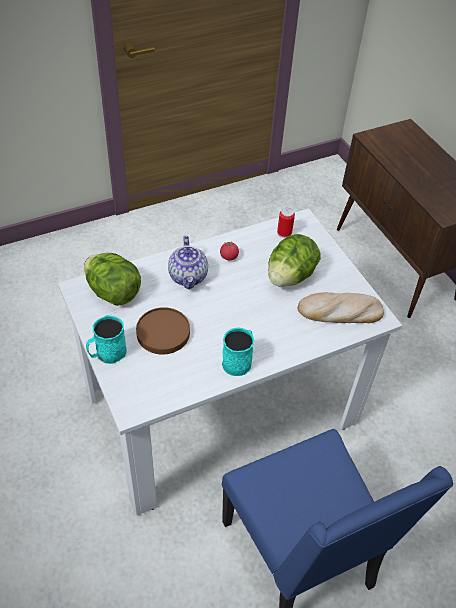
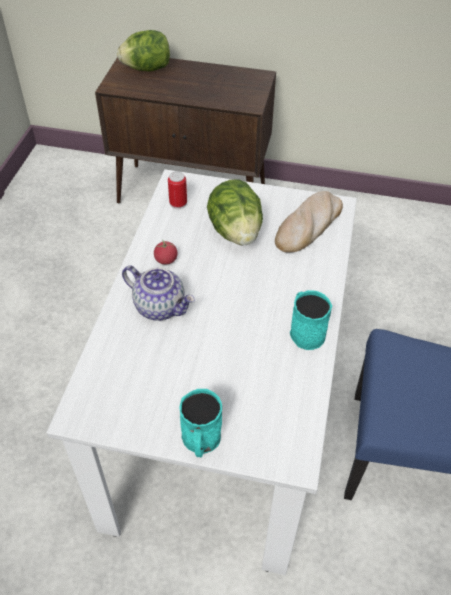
camera: 50 degrees left, 0 degrees up
lettuce [84,253,141,306] -> lettuce moved to [117,30,170,72]
brown plate [136,307,190,355] -> none

